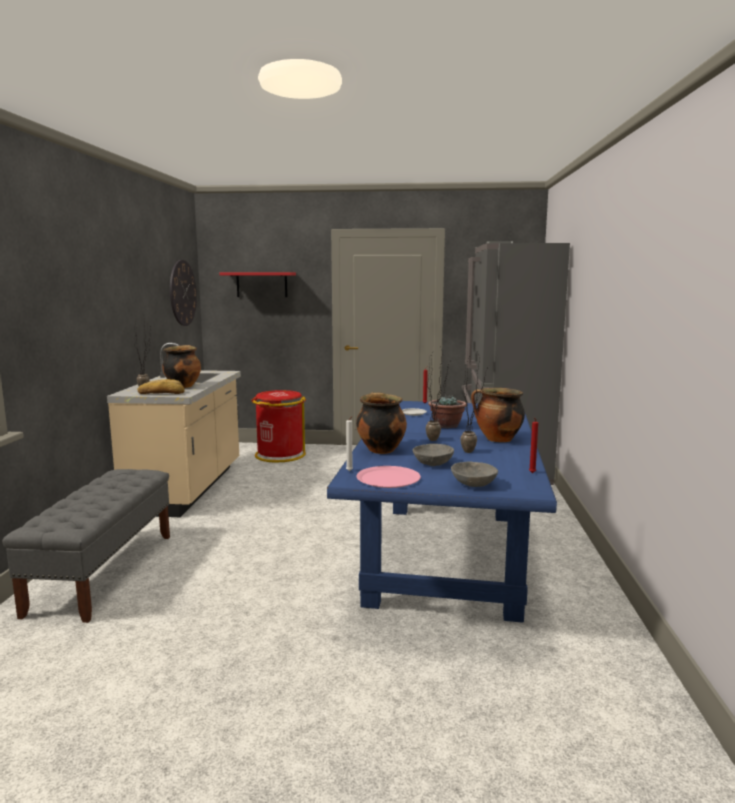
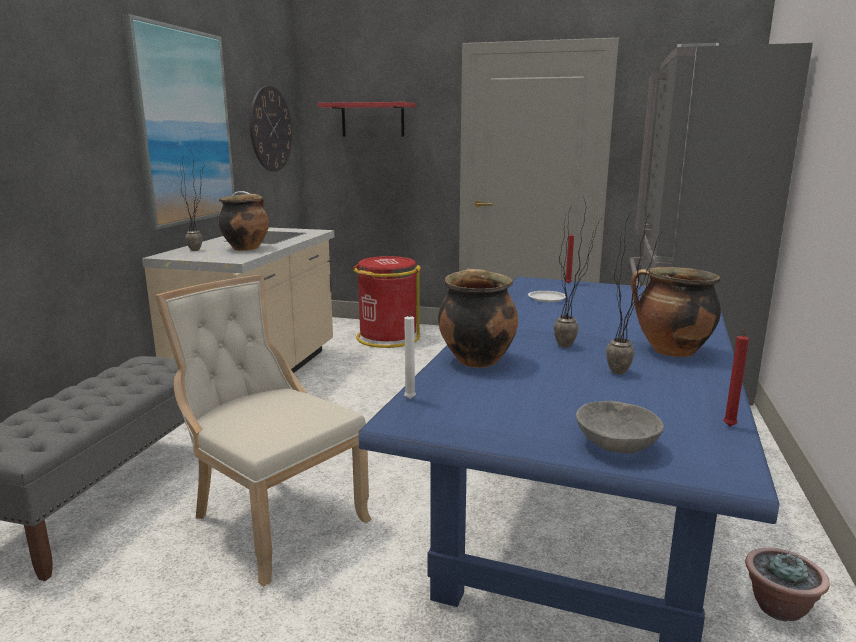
camera: 10 degrees right, 5 degrees up
bread [138,379,185,394] -> none
pink plate [356,466,421,488] -> none
grey bowl [413,444,454,466] -> none
potted plant [428,395,467,428] -> potted plant moved to [745,548,830,622]
none -> picture [123,14,235,230]
none -> beige chair [155,275,372,587]

